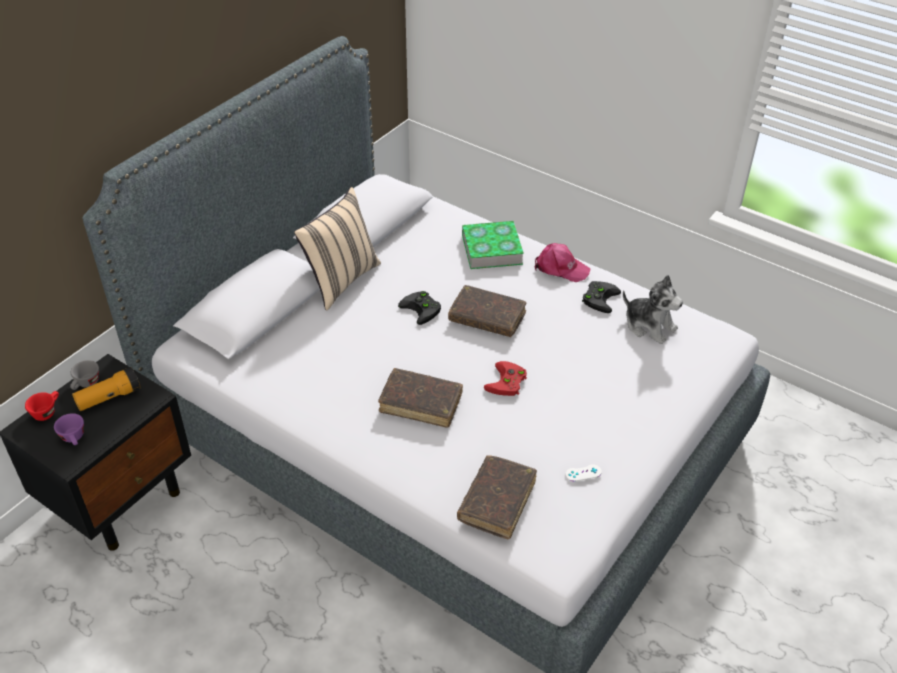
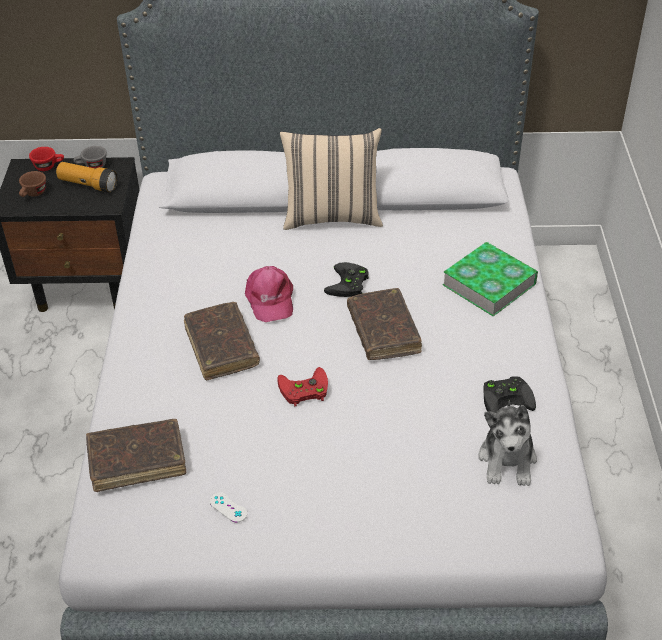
camera: 55 degrees right, 0 degrees up
purple cup [54,413,84,445] -> brown cup [19,171,46,197]
pink cap [535,243,591,282] -> pink cap moved to [245,266,293,322]

